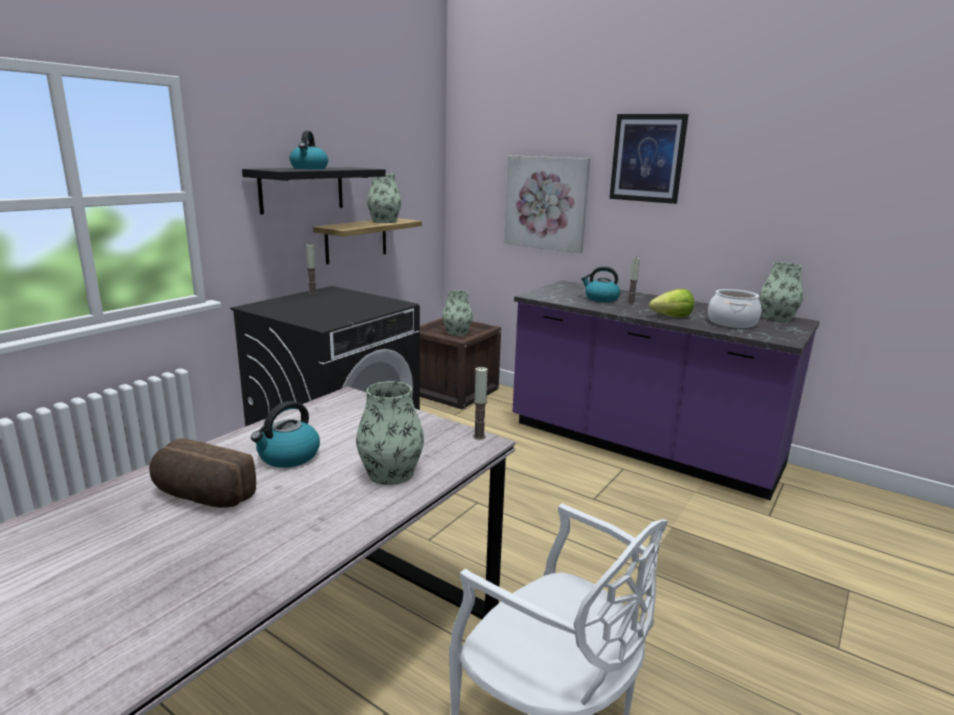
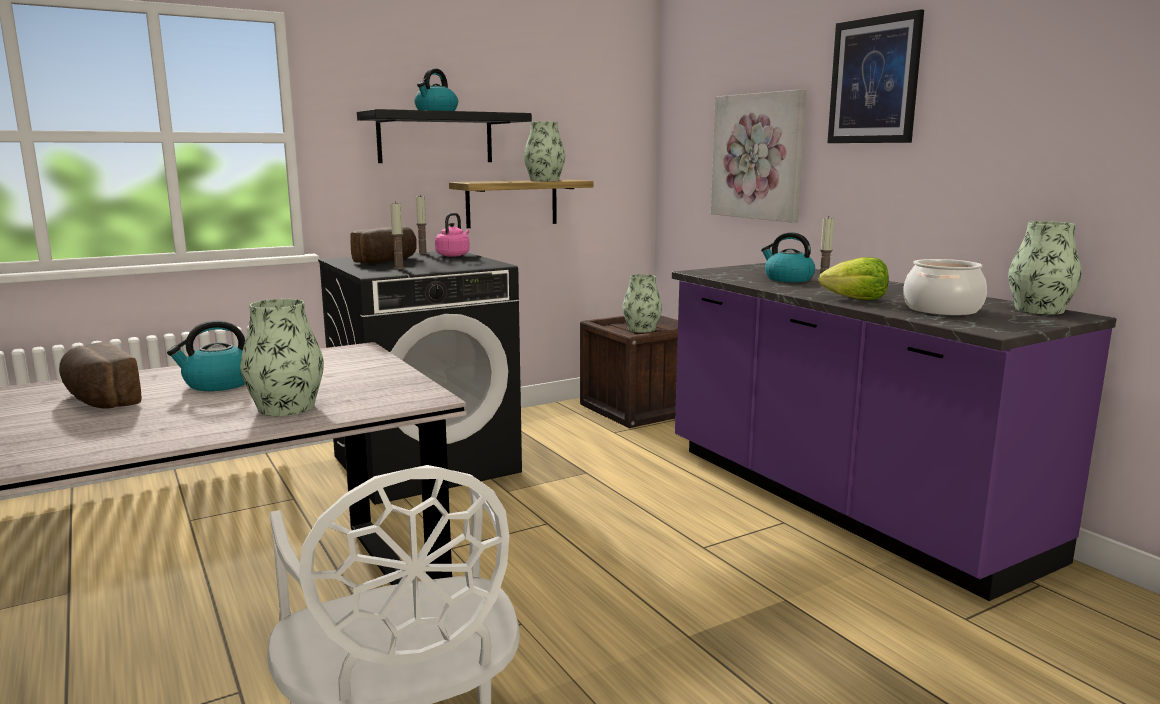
camera: 25 degrees right, 5 degrees down
candle [473,367,488,440] -> candle moved to [390,201,405,269]
none -> bread [350,227,417,263]
none -> pink kettle [435,213,470,257]

